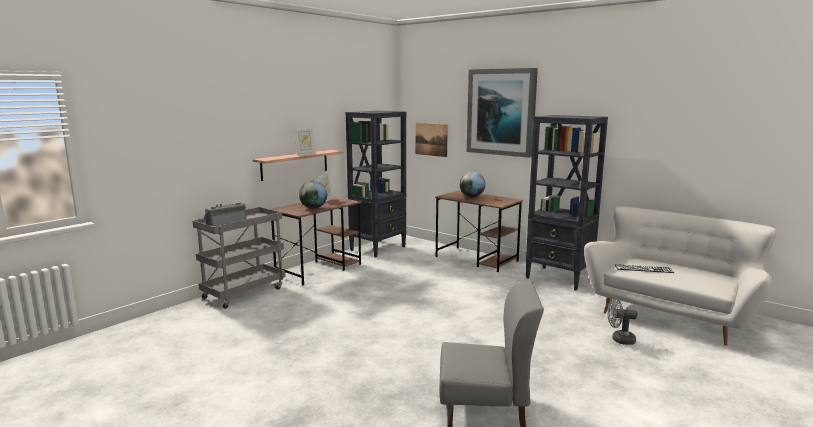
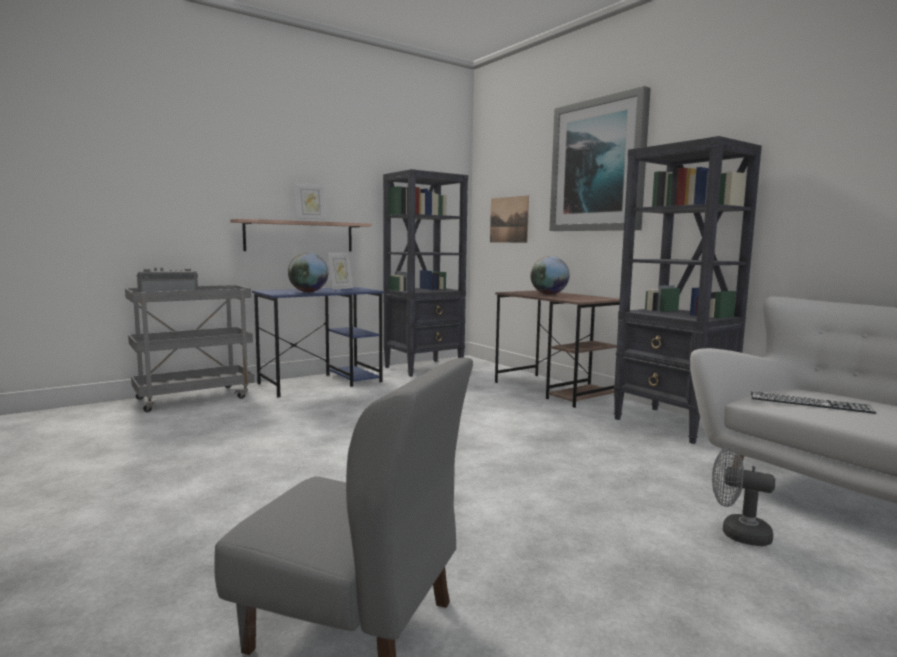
camera: 15 degrees right, 5 degrees down
brown desk [271,196,361,286] -> blue desk [252,287,384,397]

